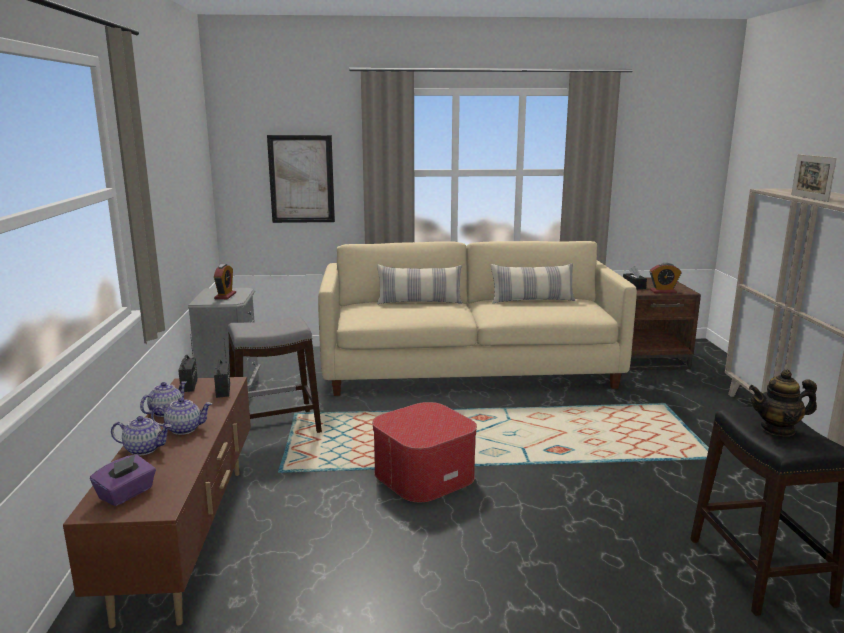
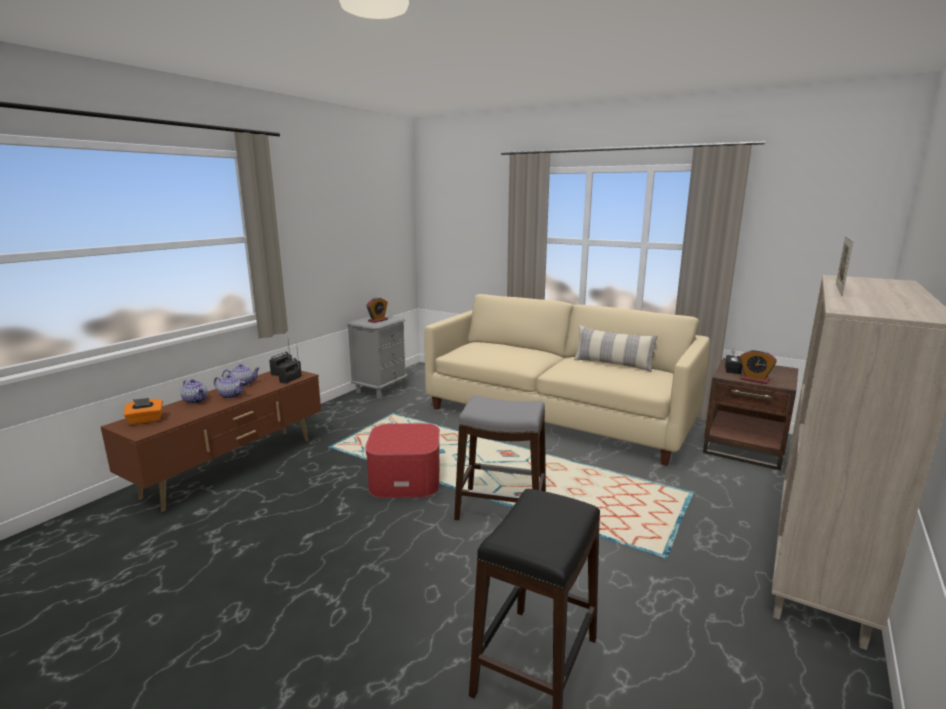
camera: 35 degrees right, 0 degrees up
purple tissue box [90,454,156,506] -> orange tissue box [124,398,163,425]
grey stool [228,316,322,433] -> grey stool moved to [454,395,546,520]
picture [267,135,335,223] -> none
pillow [377,264,462,304] -> none
teapot [749,370,817,436] -> none

